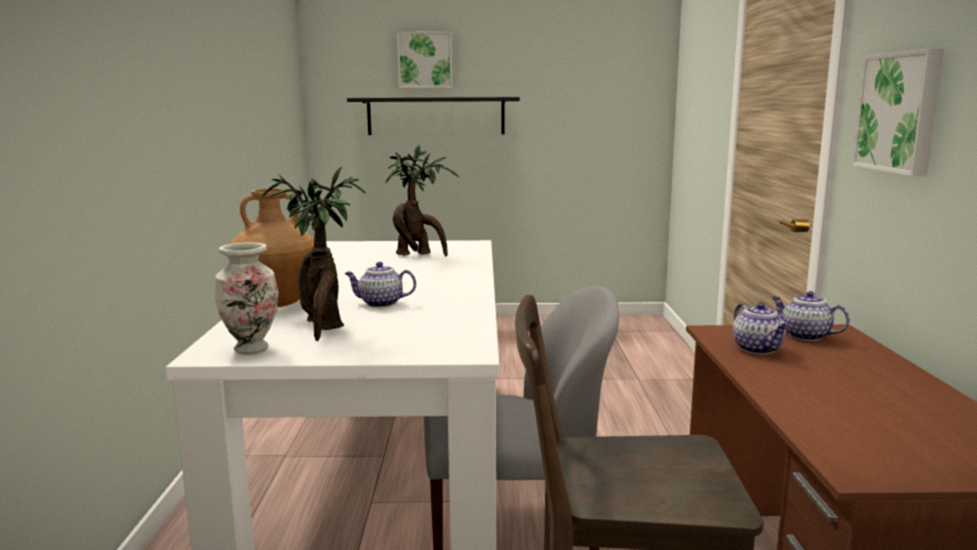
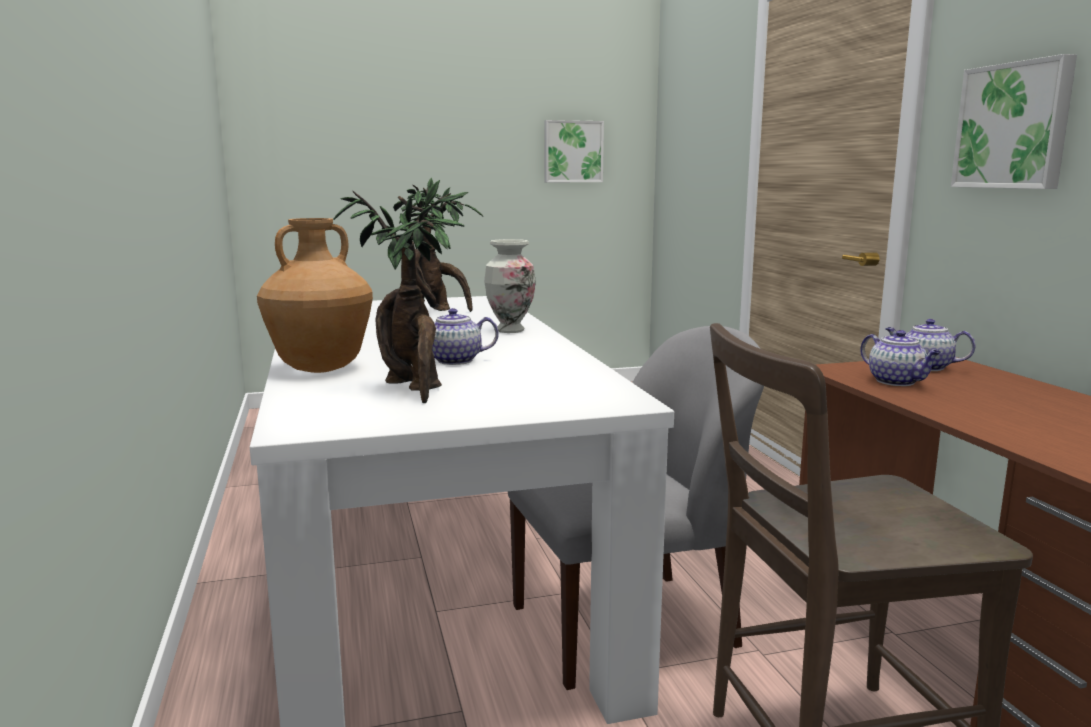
camera: 15 degrees left, 0 degrees up
vase [215,242,278,355] -> vase moved to [484,239,536,333]
black shelf [347,97,520,135] -> none
picture [397,31,453,88] -> picture moved to [545,120,604,182]

